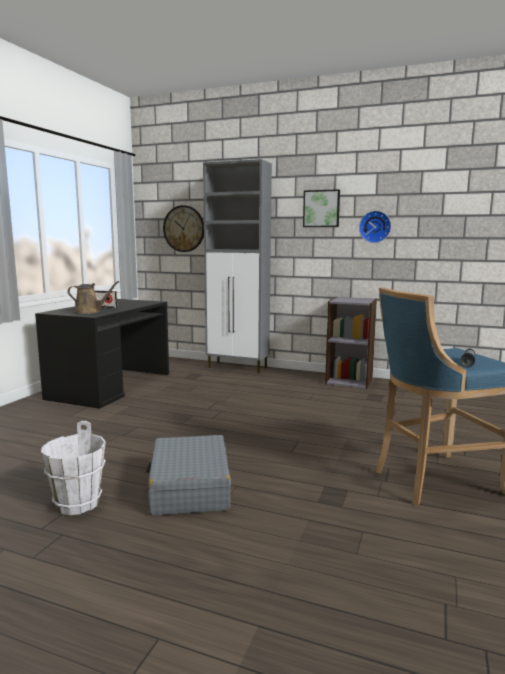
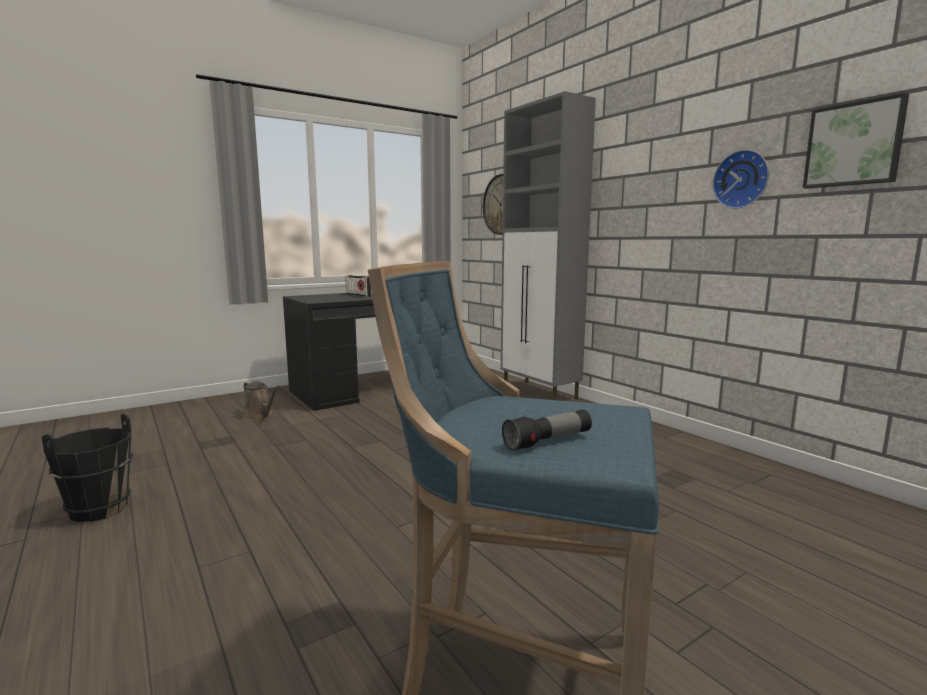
camera: 35 degrees right, 0 degrees up
white bucket [41,421,106,515] -> black bucket [42,414,133,522]
brown watering can [67,281,119,314] -> brown watering can moved to [243,381,279,421]
grey suitcase [146,435,231,516] -> none
picture [303,189,340,227] -> picture moved to [803,93,909,188]
grey bookcase [325,297,377,389] -> none

